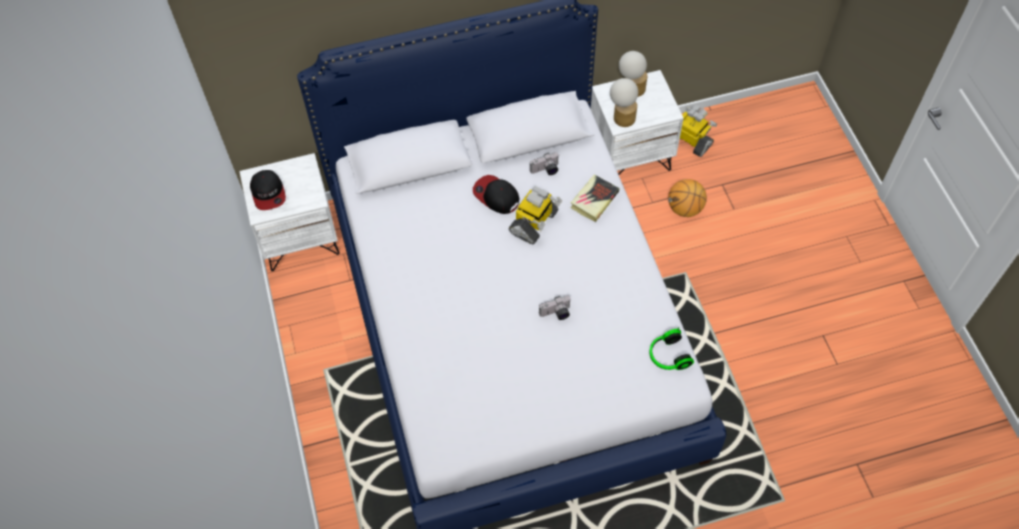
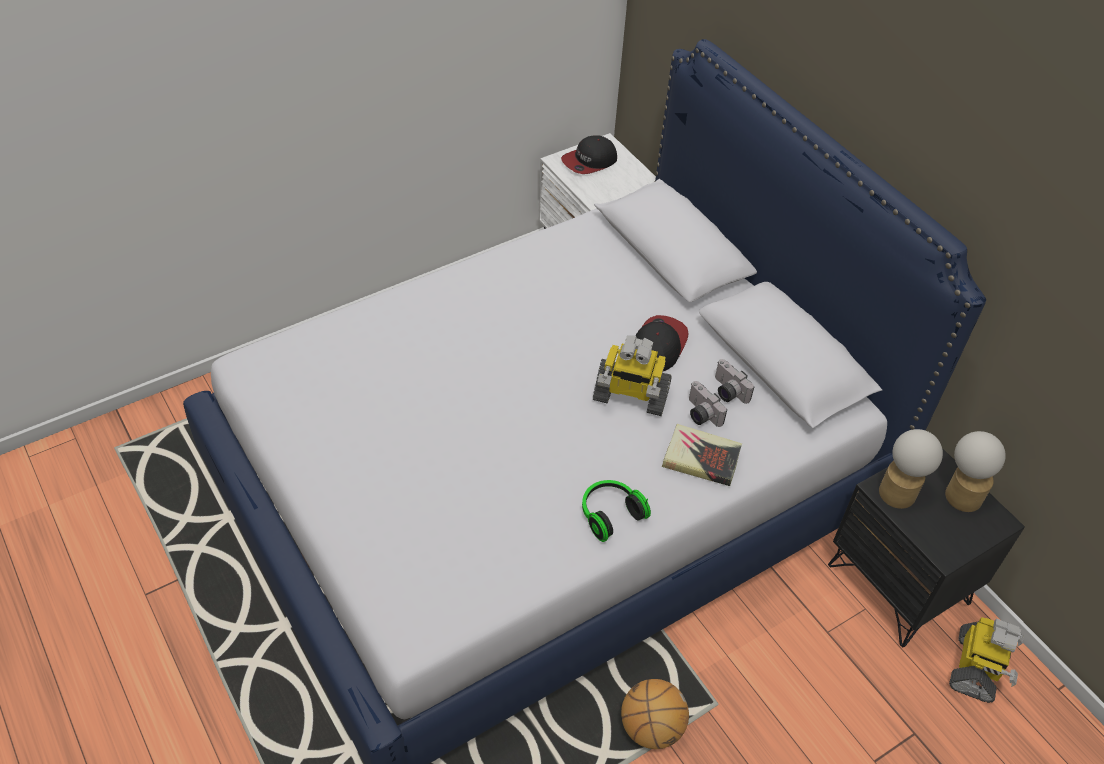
camera: 70 degrees right, 10 degrees down
camera [539,296,571,320] -> camera moved to [689,381,727,427]
white nightstand [591,70,684,175] -> black nightstand [828,448,1025,647]
headphones [649,328,694,370] -> headphones moved to [582,480,651,542]
basketball [668,179,707,217] -> basketball moved to [621,679,689,749]

